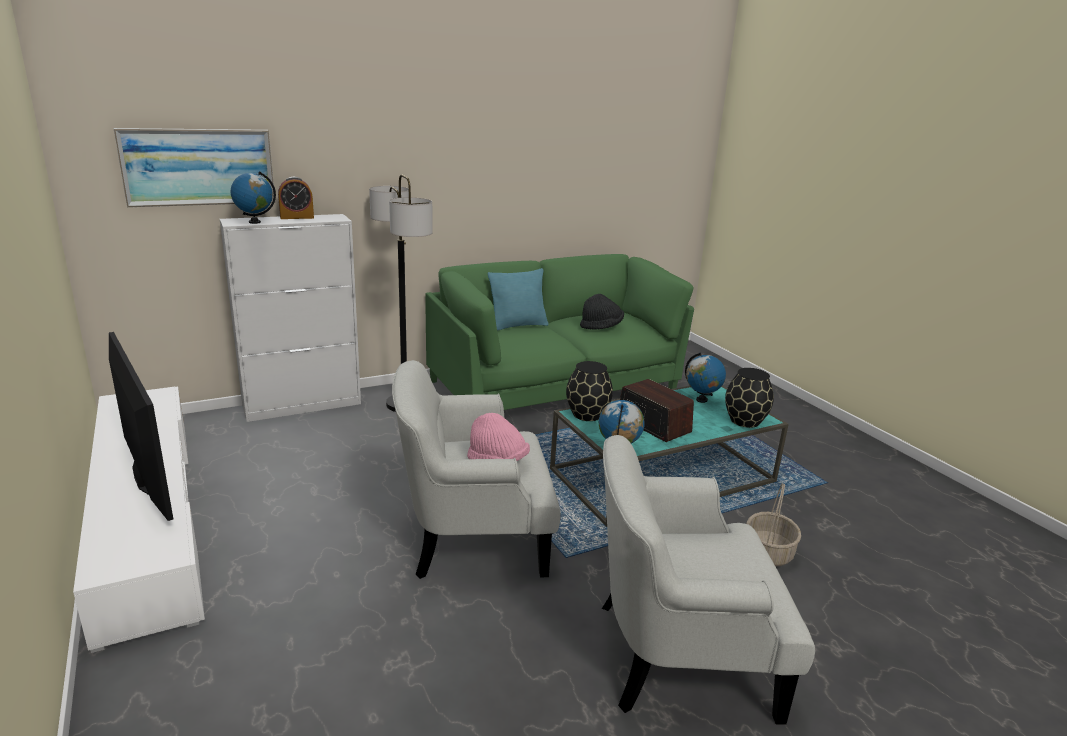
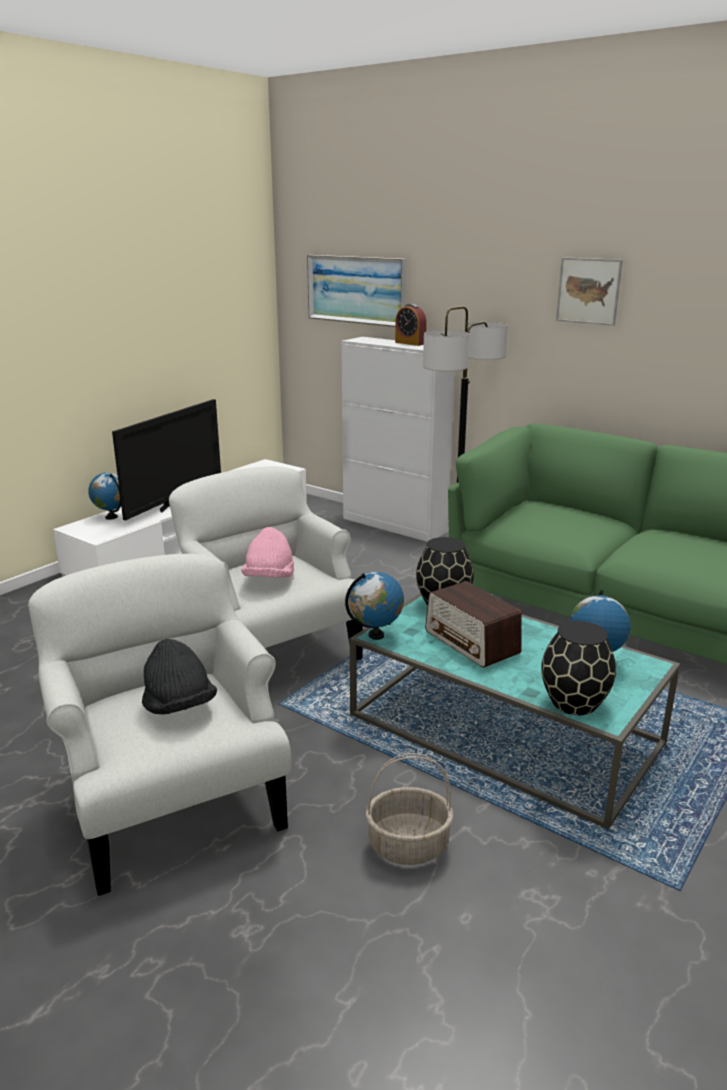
camera: 65 degrees right, 0 degrees up
globe [231,171,276,224] -> globe moved to [88,473,121,520]
turquoise pillow [488,268,549,331] -> none
black hat [580,294,624,330] -> black hat moved to [142,639,217,715]
radio [620,379,694,442] -> radio turned 120 degrees clockwise [425,581,522,668]
none -> picture [556,257,623,326]

